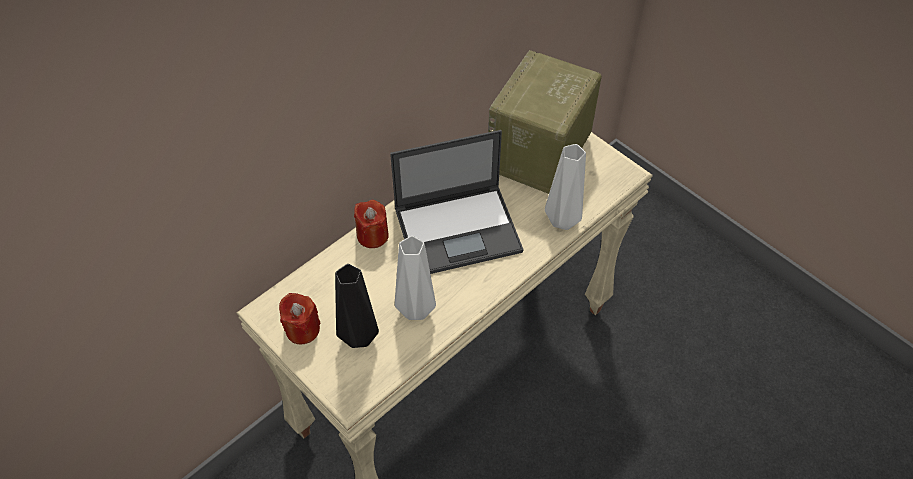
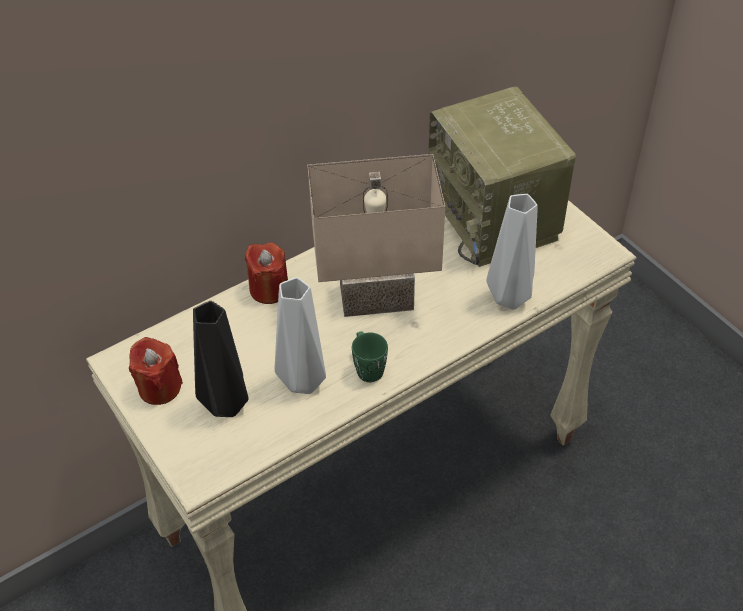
camera: 10 degrees right, 5 degrees down
laptop [390,130,524,274] -> beige table lamp [308,154,445,317]
radio [488,50,602,194] -> radio turned 60 degrees counterclockwise [428,87,576,267]
none -> green mug [352,331,388,382]

